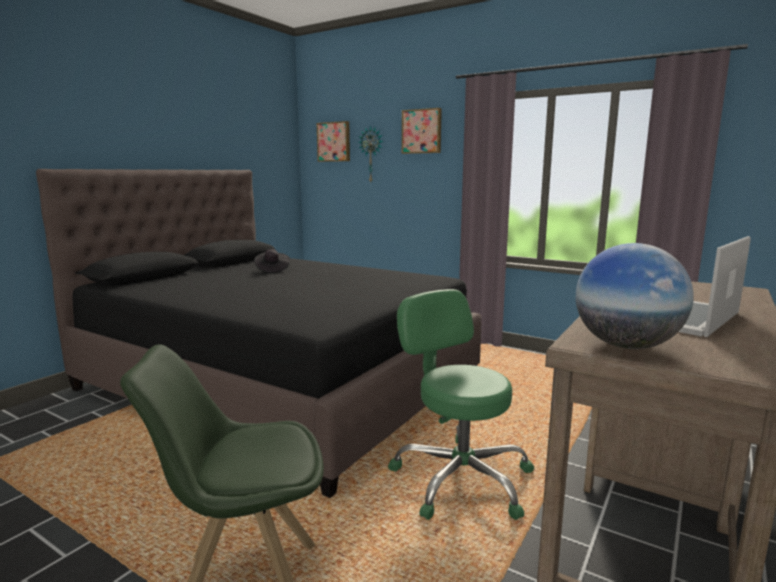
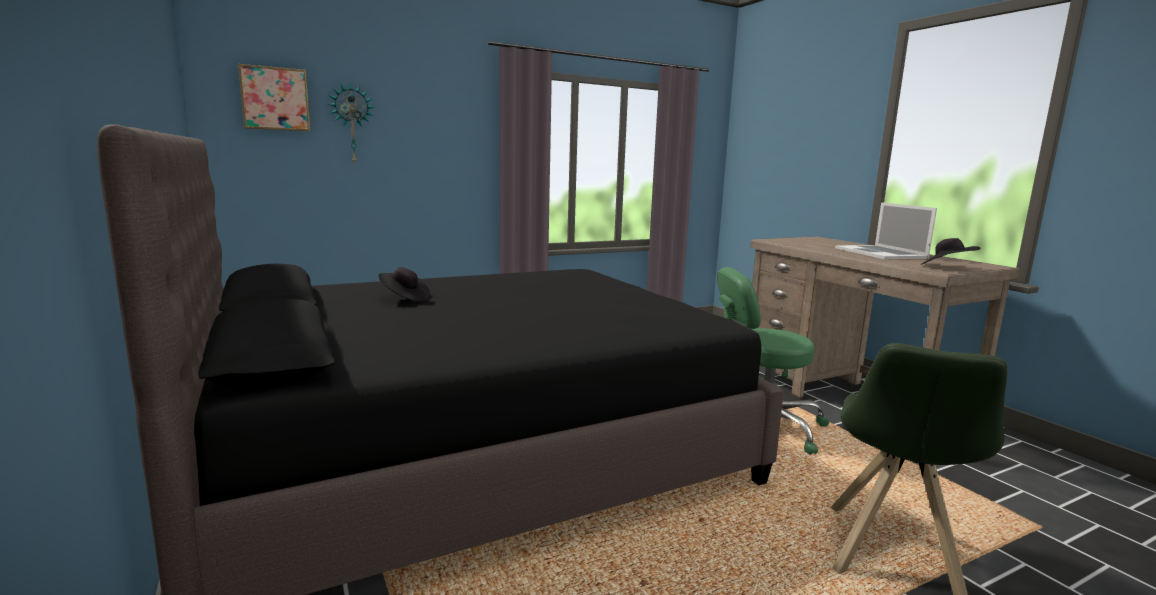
camera: 60 degrees left, 0 degrees up
picture [402,108,442,154] -> none
globe [576,243,694,349] -> black hat [921,238,980,265]

